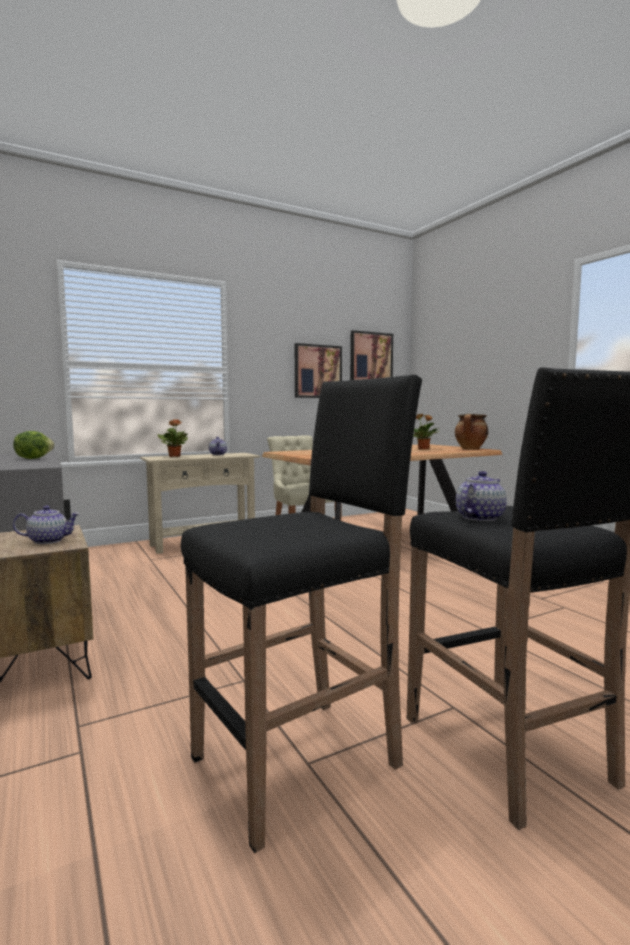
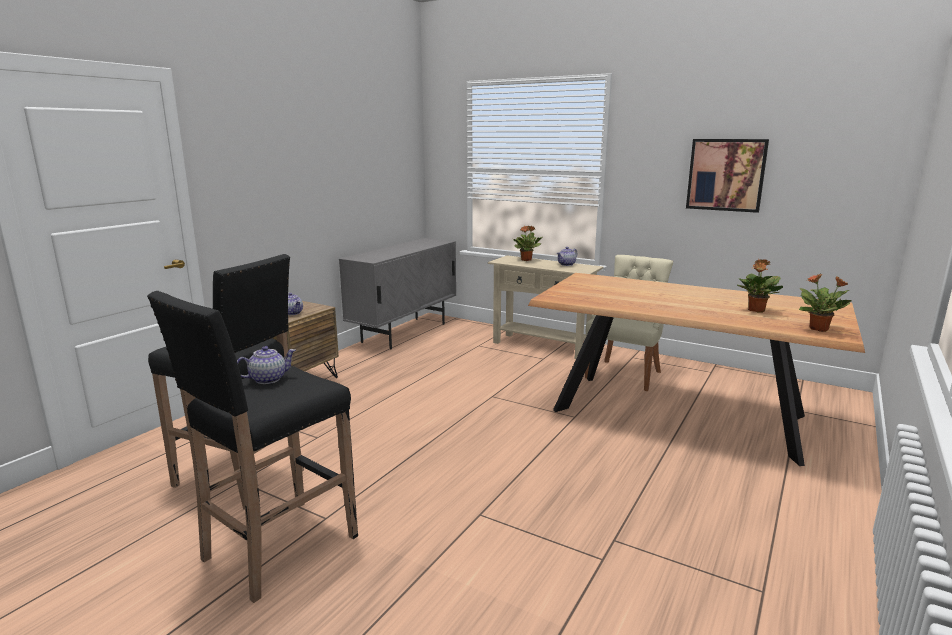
camera: 60 degrees right, 10 degrees up
lettuce [13,431,54,459] -> none
picture [350,330,393,380] -> none
cooking pot [455,414,488,450] -> potted plant [799,274,852,332]
teapot [456,471,507,521] -> teapot turned 45 degrees counterclockwise [237,346,296,384]

